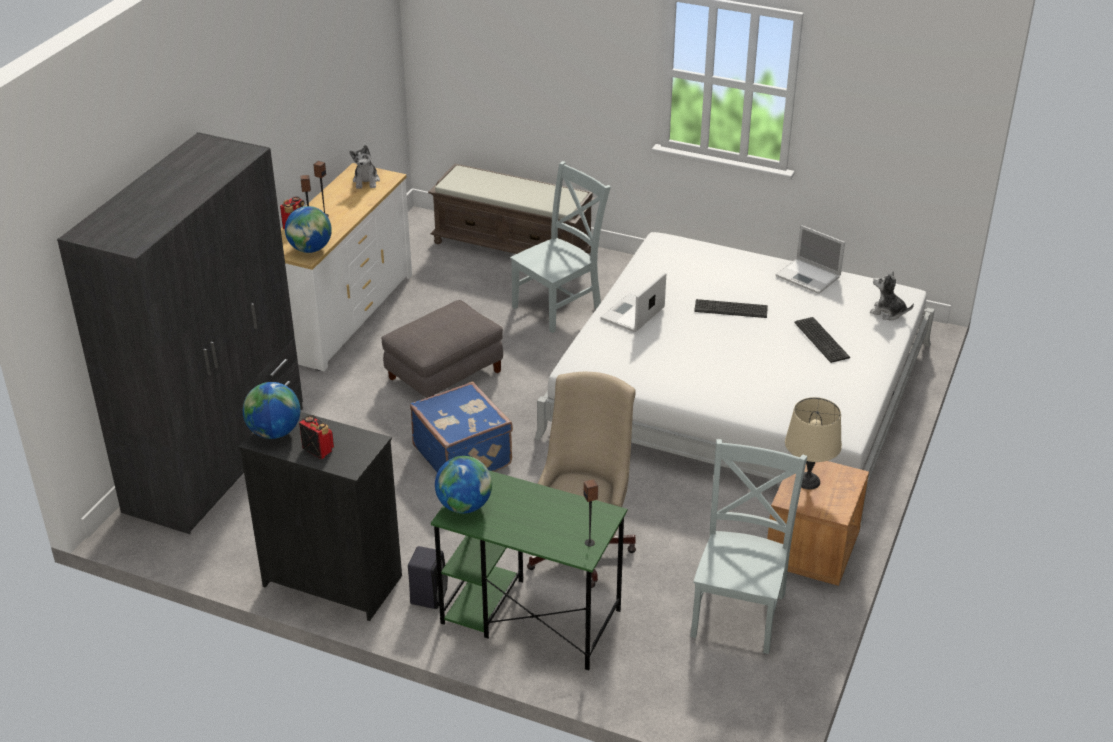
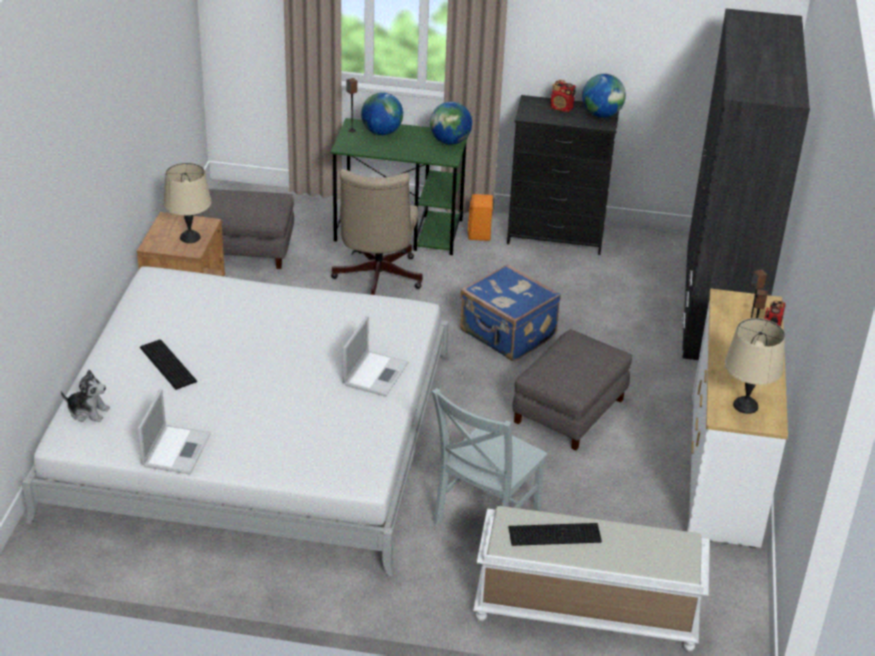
camera: 165 degrees right, 0 degrees up
globe [285,206,332,253] -> globe moved to [361,93,403,135]
plush toy [349,145,380,189] -> beige table lamp [725,318,785,414]
black speaker [408,546,448,609] -> orange speaker [468,194,493,241]
brown bench [428,164,595,254] -> white bench [473,506,710,651]
grey chair [690,439,807,654] -> grey ottoman [193,189,294,269]
keyboard [694,299,768,318] -> keyboard moved to [508,523,602,546]
laptop [776,225,845,294] -> laptop turned 75 degrees clockwise [137,389,211,474]

